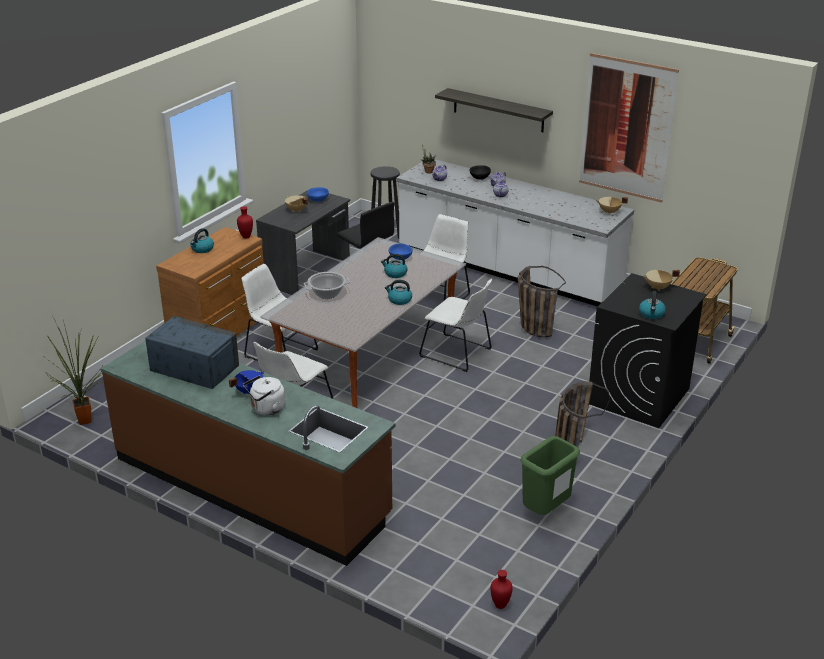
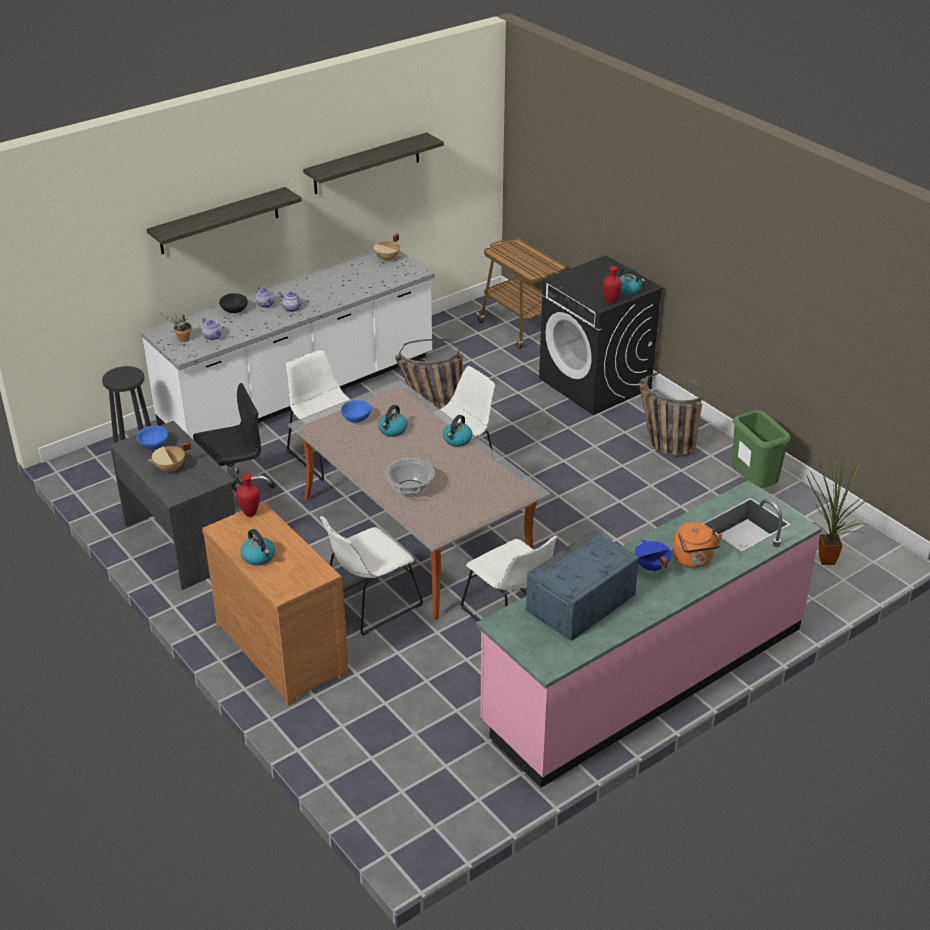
camera: 70 degrees left, 5 degrees up
potted plant [46,317,104,425] -> potted plant moved to [806,450,873,565]
brown counter [101,340,396,566] -> pink counter [476,480,822,788]
white kettle [243,375,285,415] -> orange kettle [673,522,722,568]
red vase [490,570,513,609] -> red vase moved to [603,266,622,304]
picture [579,53,679,203] -> shelf [303,132,444,194]
beige cooking pot [643,270,680,291] -> none

